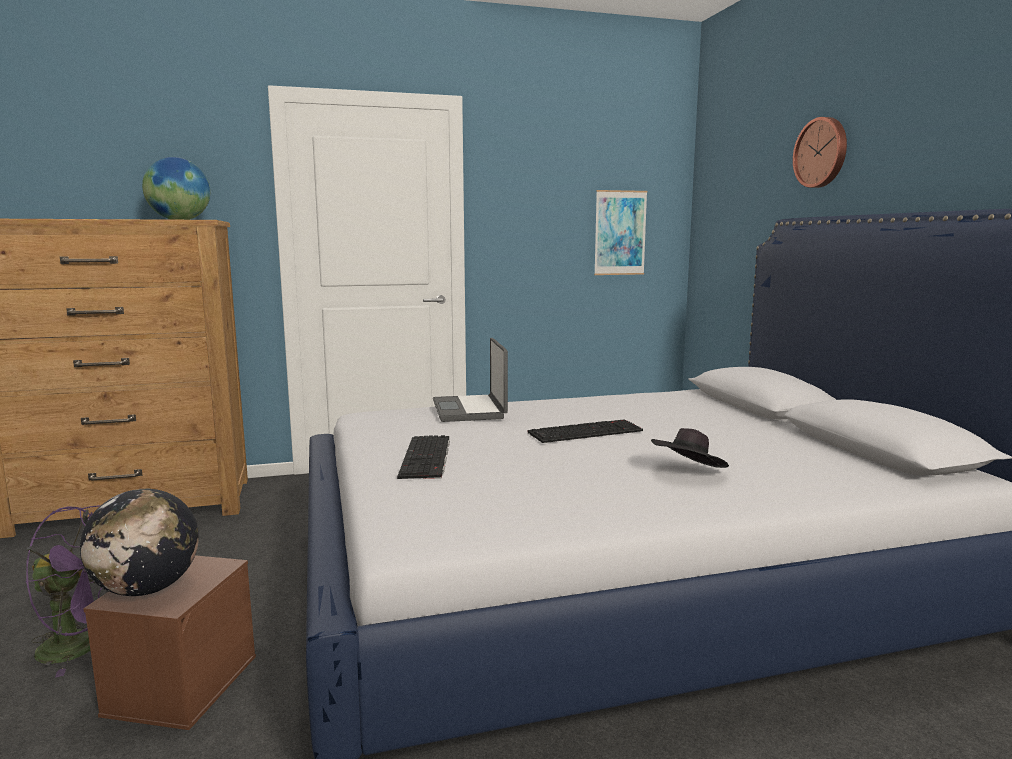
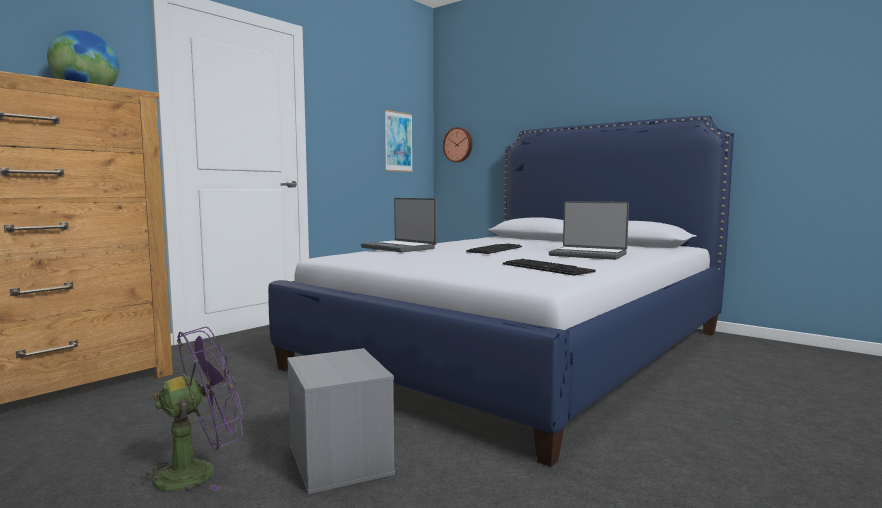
camera: 35 degrees left, 5 degrees down
globe [80,489,199,596] -> none
brown storage box [83,555,256,730] -> grey storage box [287,348,395,494]
keyboard [397,435,450,479] -> keyboard moved to [503,259,596,276]
black hat [651,428,729,468] -> laptop [549,201,629,260]
wall clock [793,117,847,188] -> wall clock moved to [443,127,472,163]

